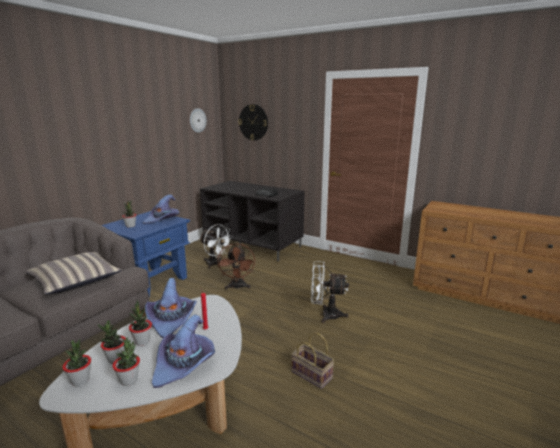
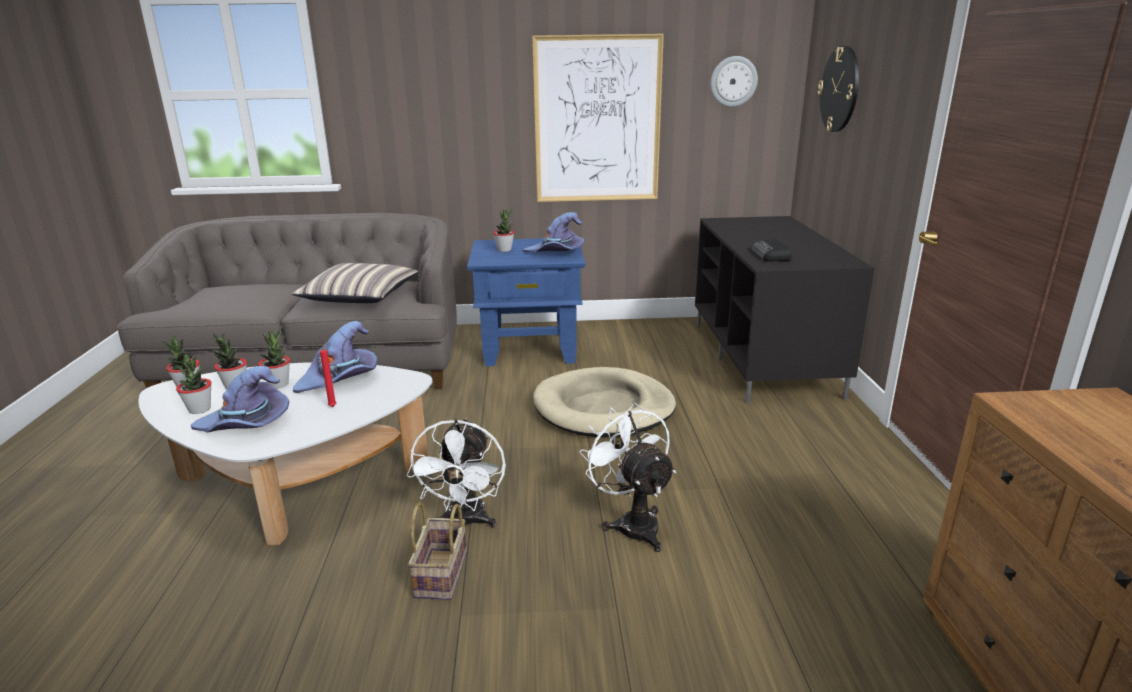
camera: 55 degrees right, 5 degrees up
white fan [199,224,233,269] -> white fan moved to [407,418,506,528]
brown fan [217,243,255,290] -> beige dog bed [533,367,676,437]
none -> picture [532,34,664,202]

